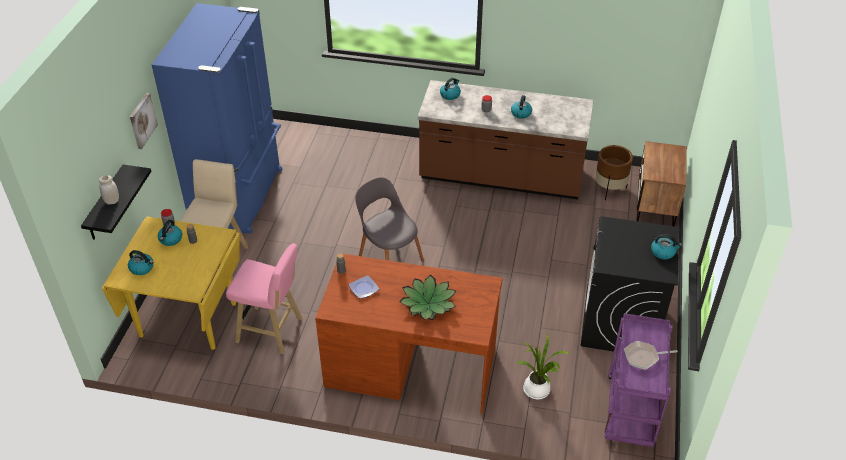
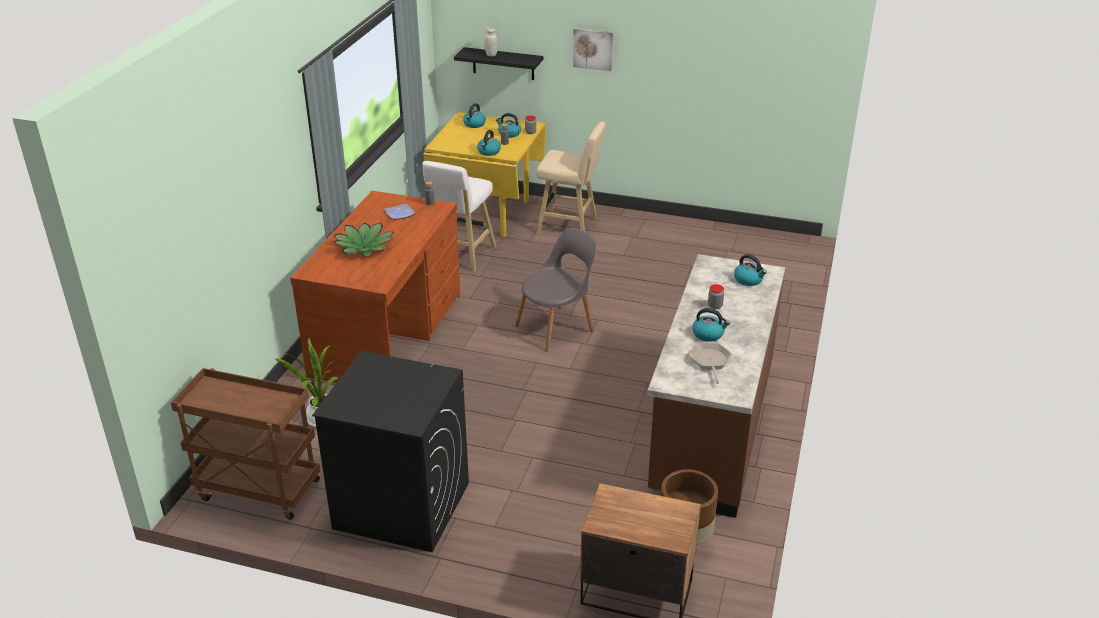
camera: 95 degrees right, 10 degrees down
blue fridge [152,3,283,234] -> none
pink stool [226,243,302,354] -> white stool [422,161,496,272]
purple cart [604,313,673,447] -> brown cart [171,368,320,520]
frying pan [624,341,678,370] -> frying pan moved to [689,343,732,384]
kettle [651,234,682,259] -> kettle moved to [477,130,501,156]

